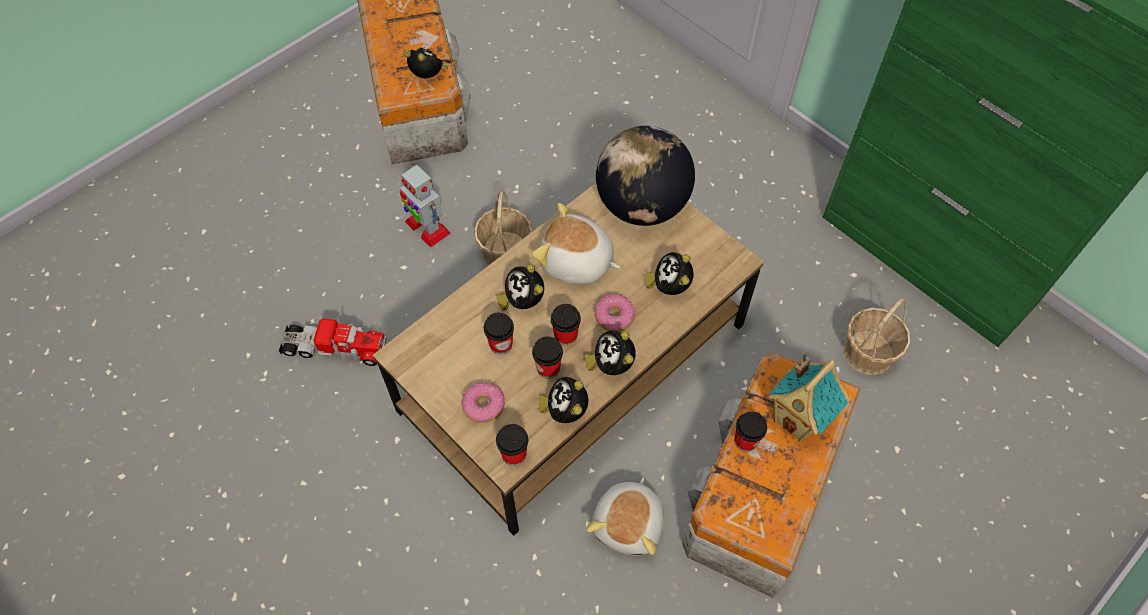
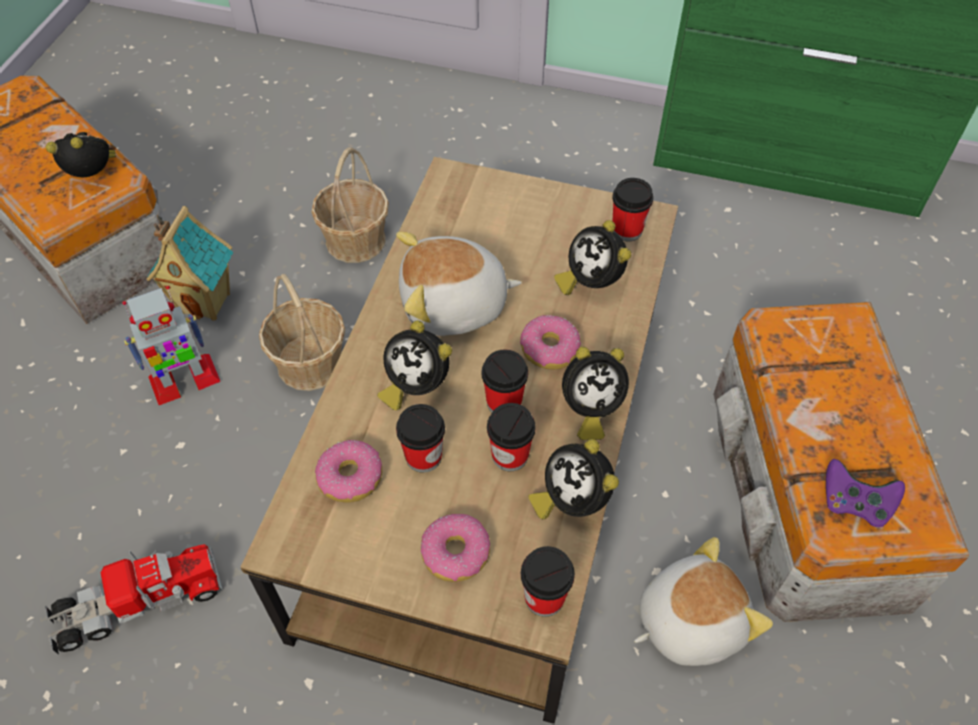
camera: 30 degrees left, 5 degrees down
toy robot [400,163,451,248] -> toy robot turned 45 degrees counterclockwise [122,286,221,405]
alarm clock [585,330,636,375] -> alarm clock turned 60 degrees counterclockwise [562,347,629,440]
plush toy [586,477,664,556] -> plush toy turned 105 degrees counterclockwise [634,537,773,666]
globe [596,126,695,226] -> none
cup [734,411,767,452] -> cup moved to [612,178,653,241]
toy house [769,354,849,442] -> toy house moved to [147,206,234,321]
basket [844,298,910,375] -> basket moved to [311,147,389,263]
none -> donut [315,440,382,503]
none -> purple game controller [826,459,905,527]

